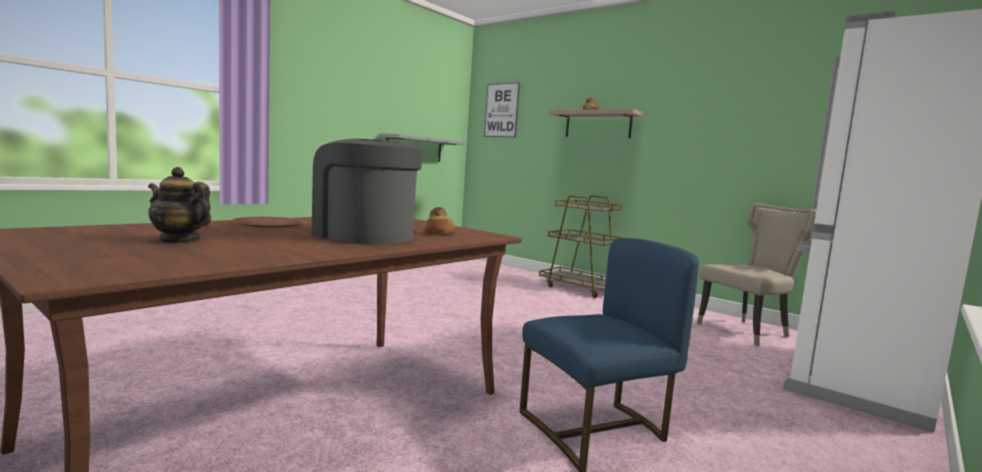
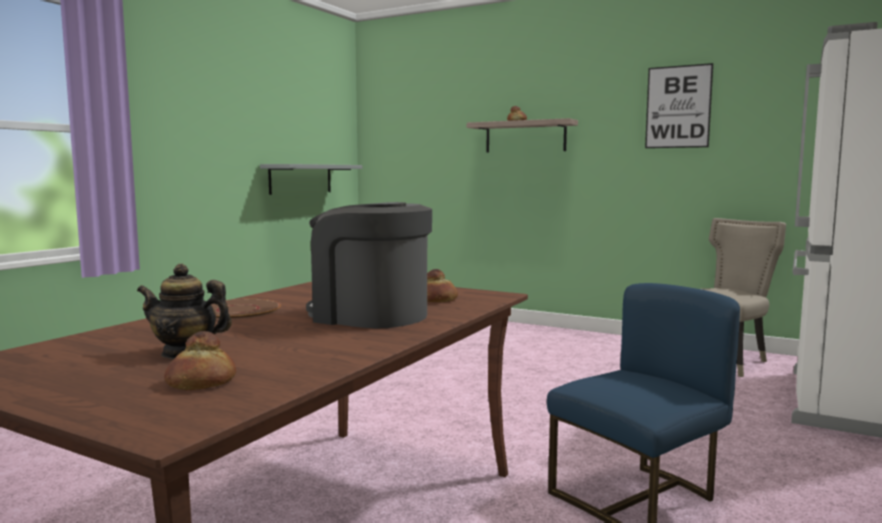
camera: 10 degrees left, 0 degrees up
picture [484,82,520,138] -> picture moved to [645,63,713,148]
brown cart [539,195,624,298] -> none
none -> bread [164,331,236,390]

